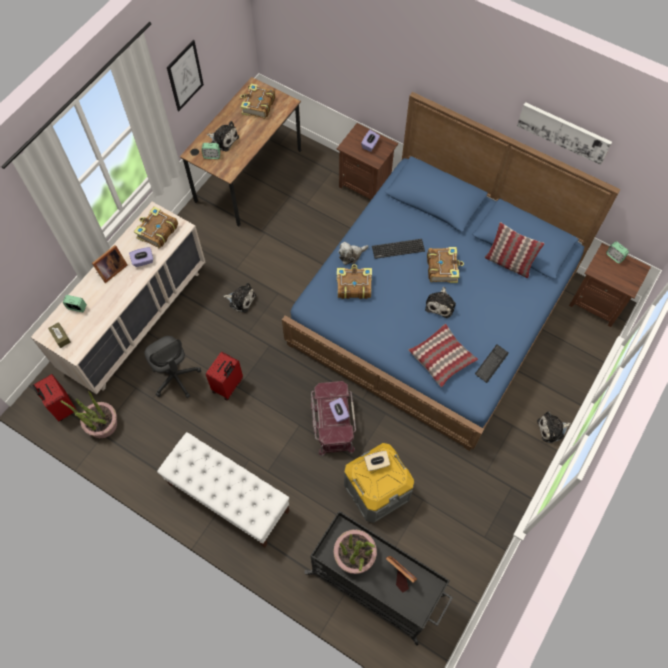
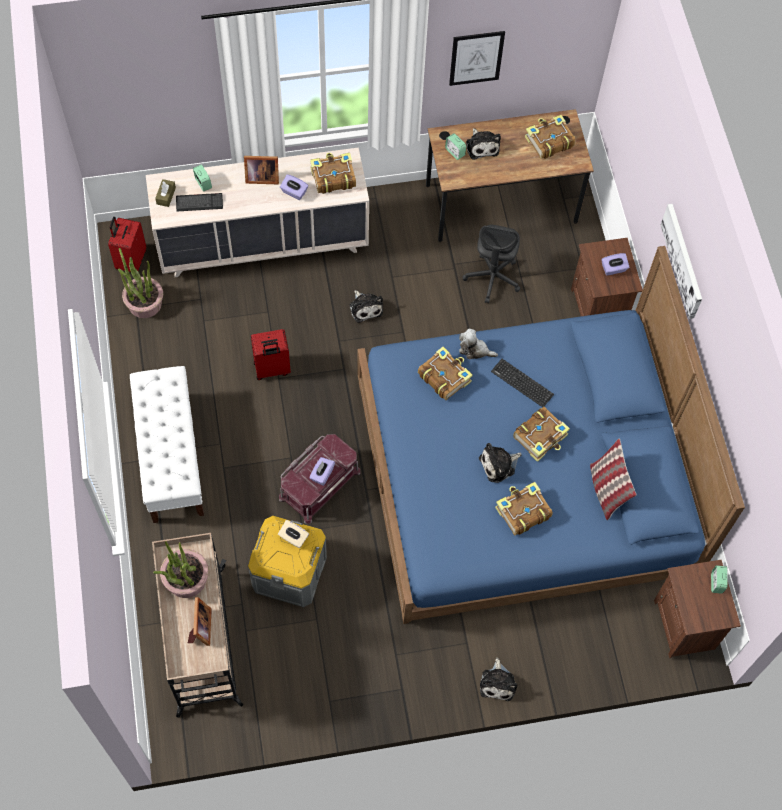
camera: 45 degrees right, 0 degrees up
grey office chair [144,336,201,398] -> grey office chair moved to [463,225,521,303]
black cart [304,511,453,646] -> beige cart [152,533,243,718]
pillow [408,324,478,387] -> none
keyboard [475,345,509,383] -> keyboard moved to [176,193,223,211]
picture [517,102,612,165] -> picture moved to [661,204,702,319]
plush toy [537,411,571,443] -> plush toy turned 120 degrees counterclockwise [480,658,517,701]
none -> book [495,482,553,535]

